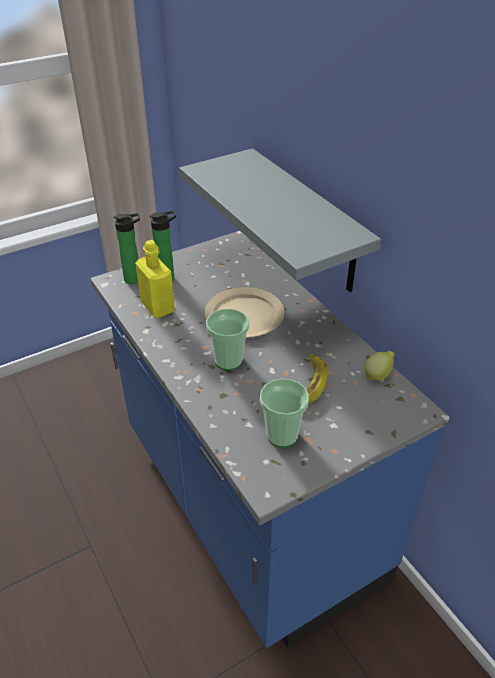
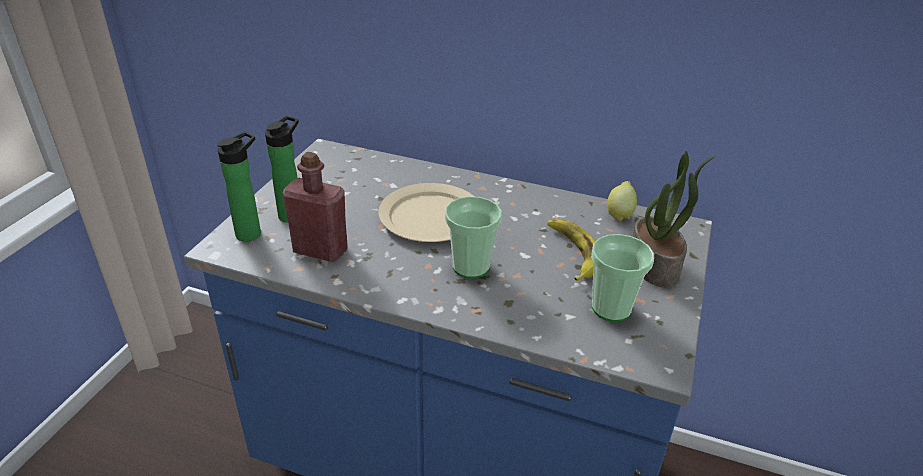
camera: 40 degrees left, 5 degrees down
yellow bottle [135,240,175,318] -> red bottle [283,152,348,262]
grey shelf [179,148,381,292] -> none
none -> potted plant [633,151,716,288]

